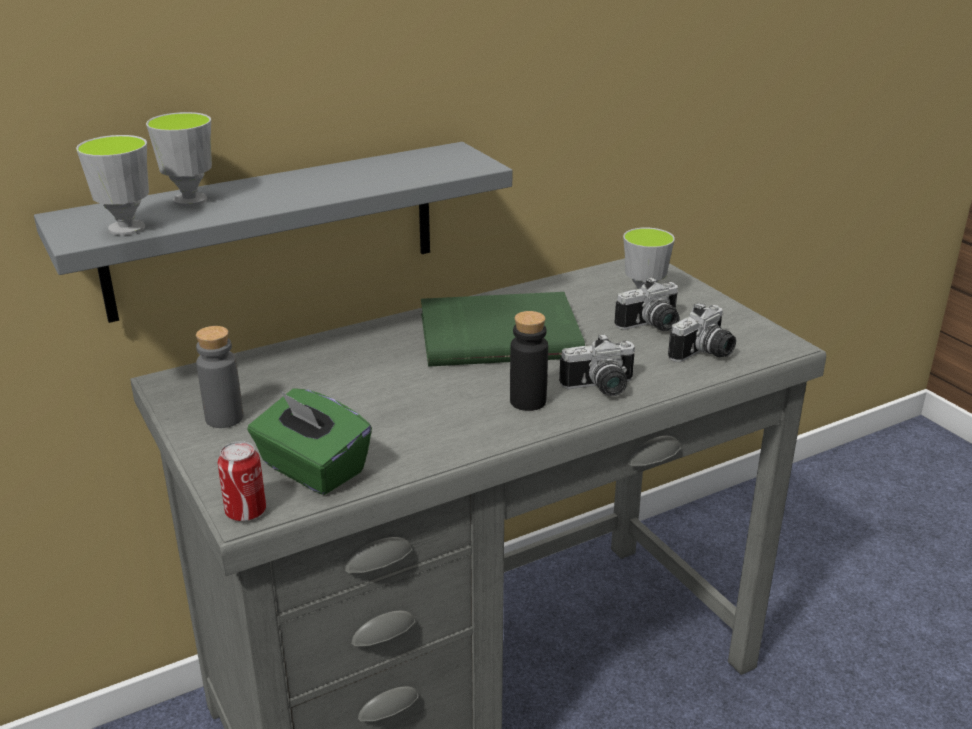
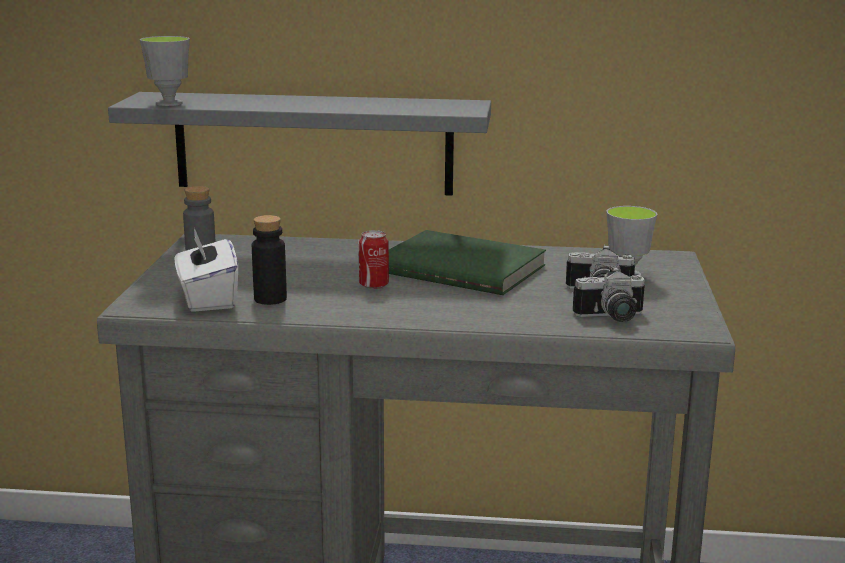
camera: 35 degrees right, 10 degrees down
cup [146,112,212,206] -> none
can [218,441,266,521] -> can moved to [359,230,389,289]
green tissue box [248,389,372,495] -> white tissue box [175,228,238,312]
black bottle [510,311,548,411] -> black bottle moved to [252,215,287,305]
camera [559,333,635,396] -> none

